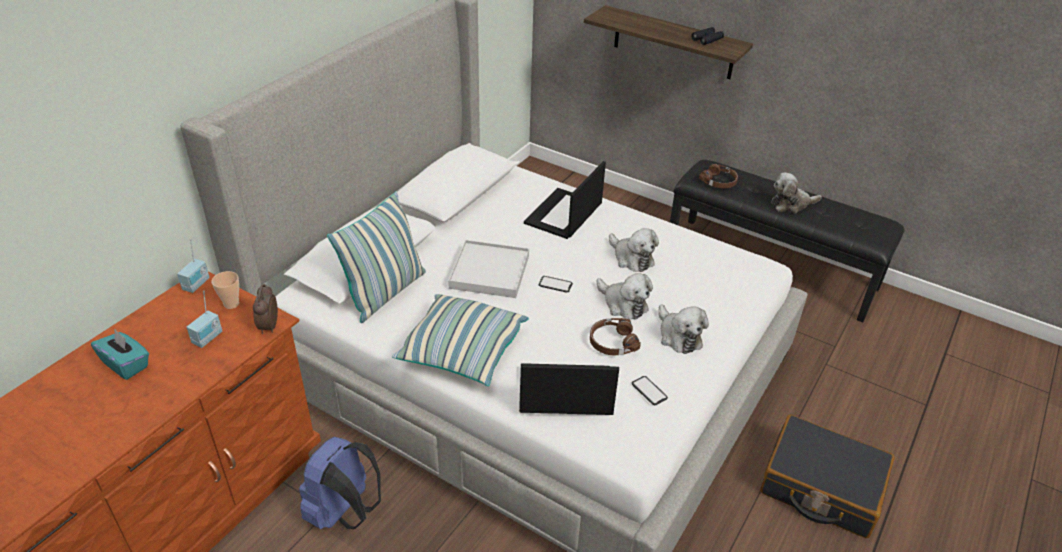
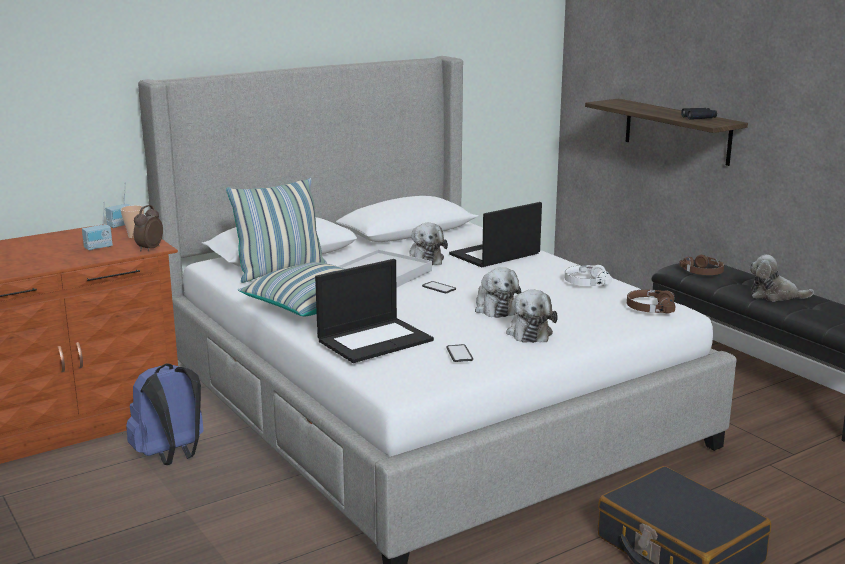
camera: 25 degrees right, 20 degrees down
turquoise tissue box [91,330,149,380] -> none
laptop [519,363,619,415] -> laptop turned 120 degrees clockwise [315,259,434,363]
brown headphones [590,318,641,356] -> brown headphones moved to [627,289,676,313]
plush toy [609,228,659,272] -> plush toy moved to [409,223,448,265]
none -> white headphones [565,265,612,286]

